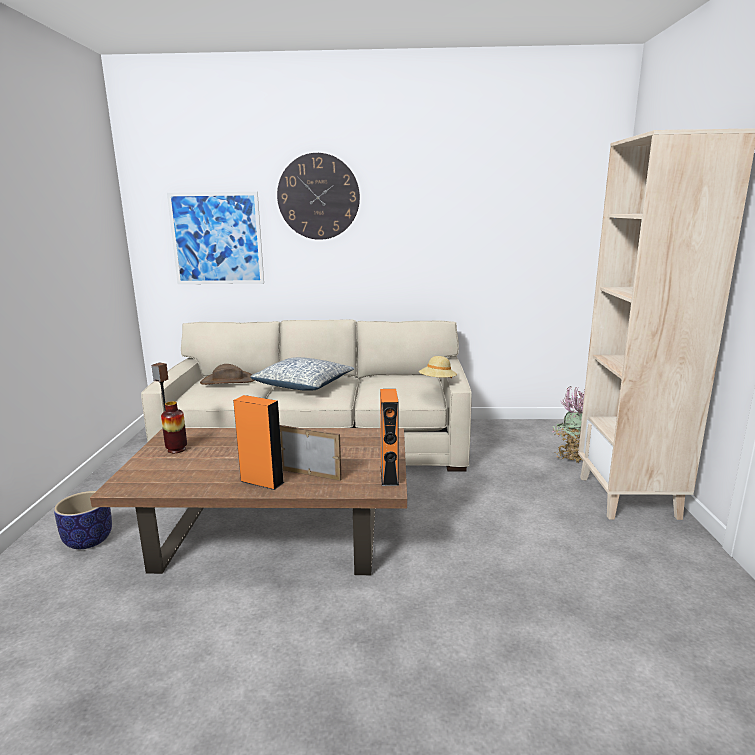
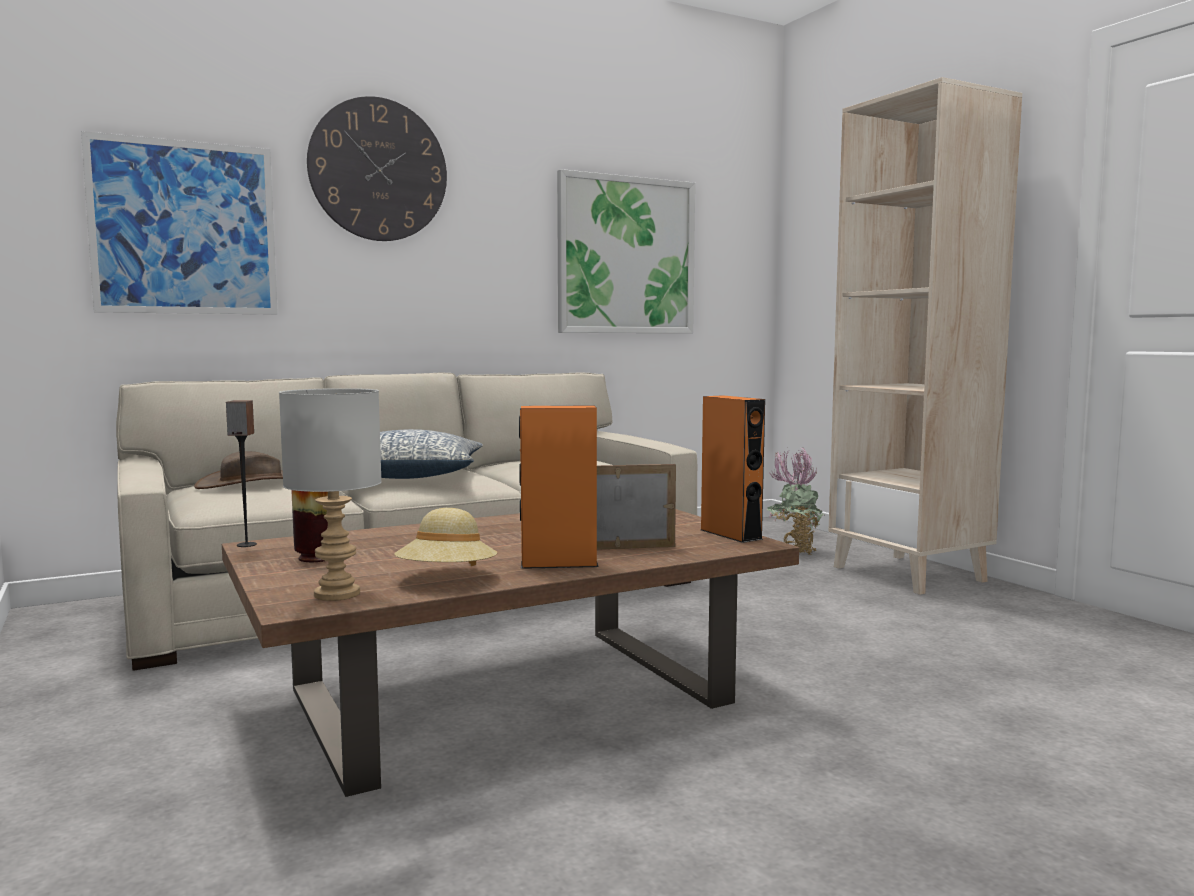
camera: 30 degrees left, 10 degrees down
planter [54,491,112,549] -> none
beige hat [419,356,457,378] -> beige hat moved to [394,508,497,566]
none -> grey table lamp [279,388,382,601]
none -> picture [557,169,695,333]

